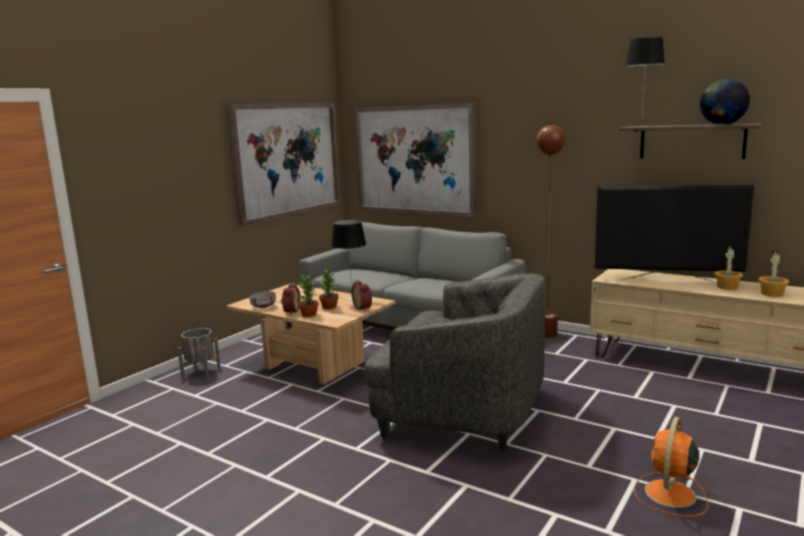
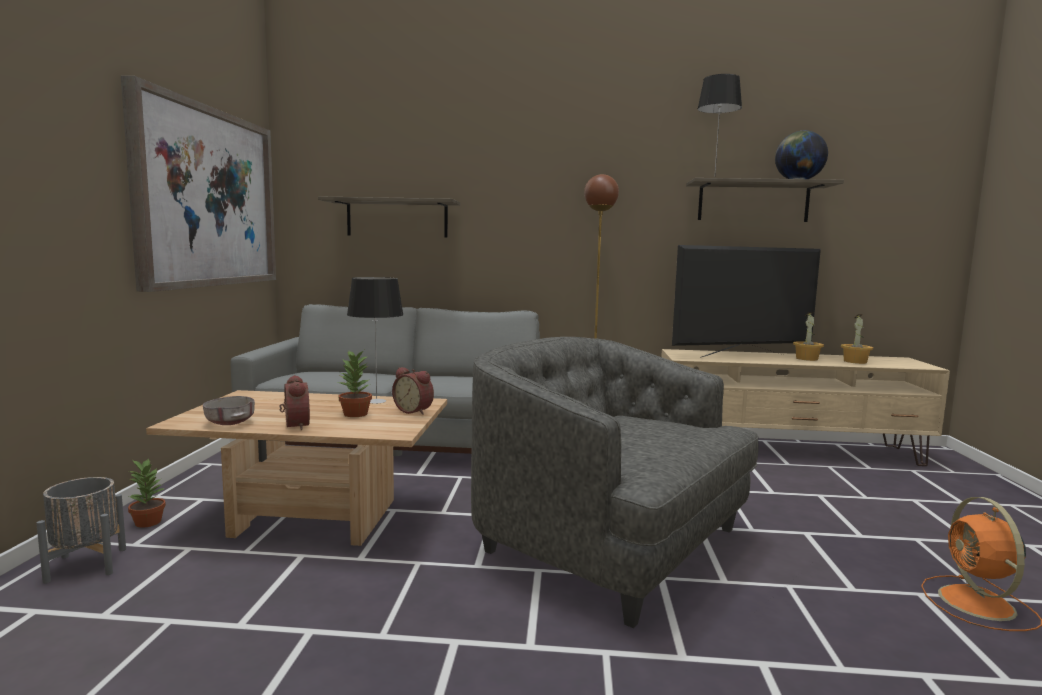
camera: 30 degrees left, 5 degrees down
potted plant [298,275,319,317] -> potted plant moved to [128,458,166,528]
picture [353,103,477,217] -> shelf [318,196,461,238]
grey armchair [364,273,545,450] -> grey armchair turned 135 degrees counterclockwise [471,337,759,628]

